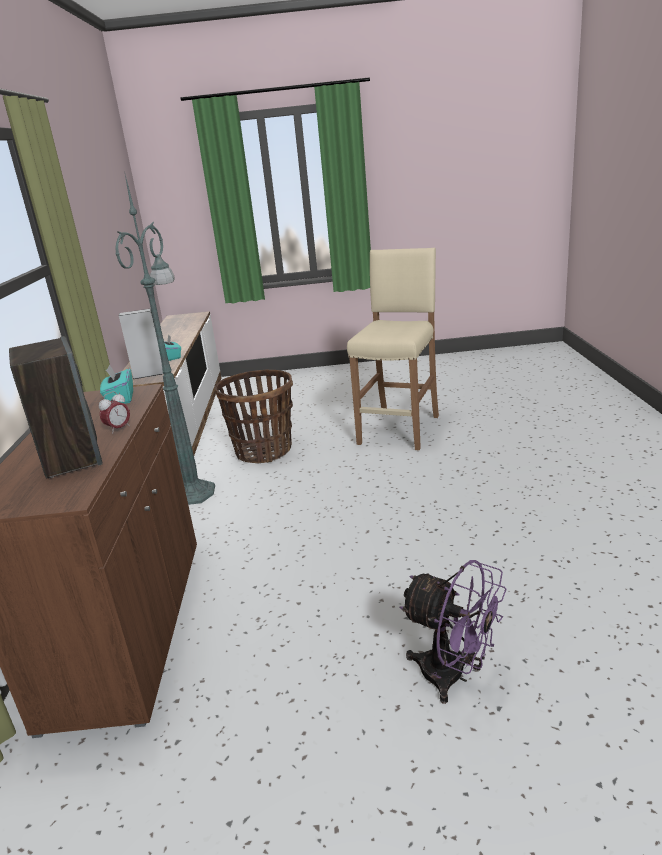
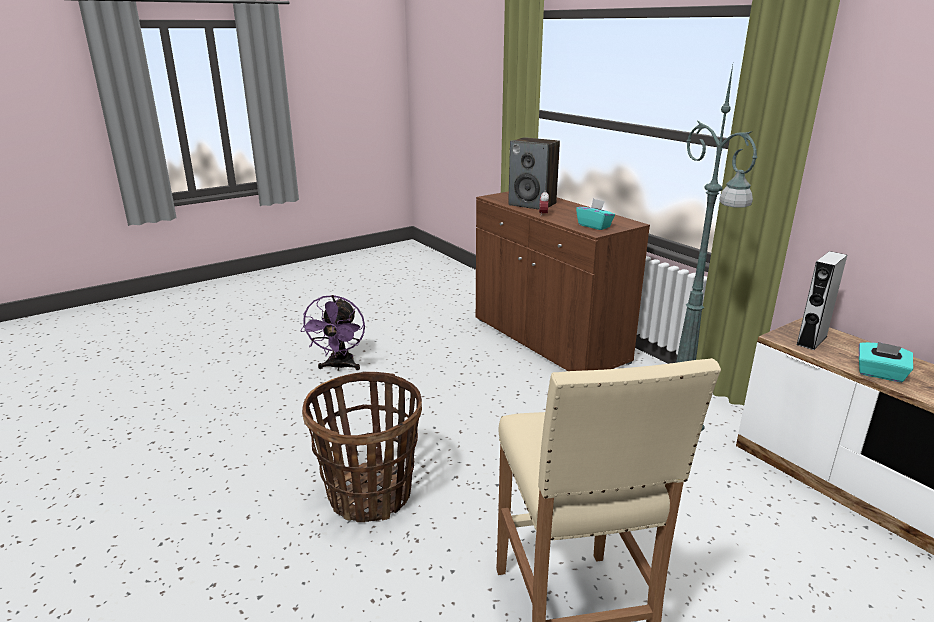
camera: 145 degrees right, 0 degrees up
basket [215,369,293,463] -> basket moved to [302,372,422,522]
purple fan [400,560,507,704] -> purple fan turned 90 degrees counterclockwise [301,295,365,371]

